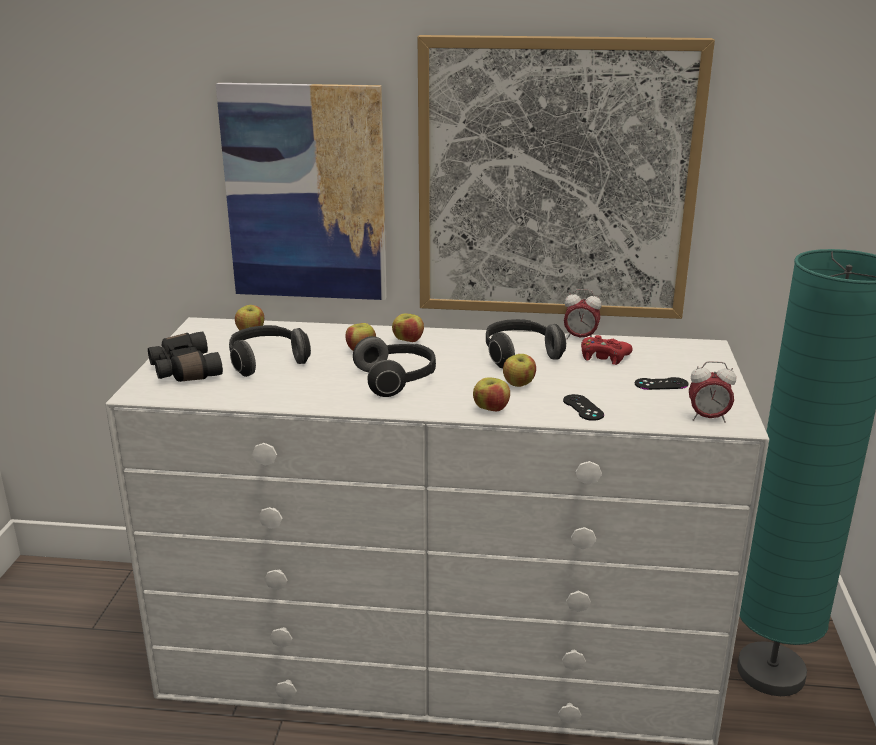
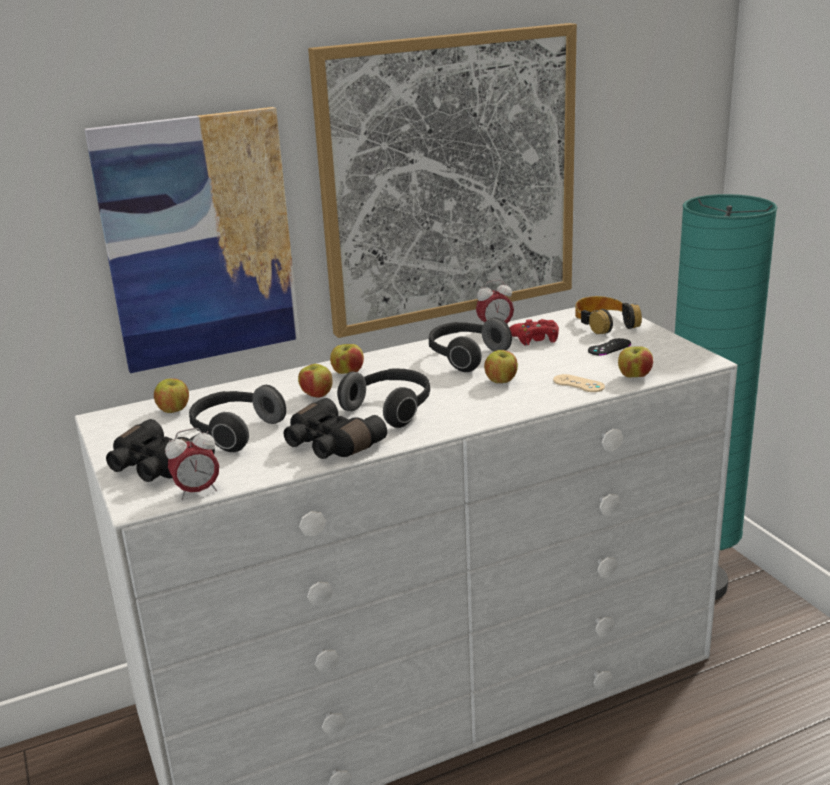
camera: 30 degrees left, 0 degrees up
apple [473,377,510,412] -> apple moved to [618,347,653,378]
black game controller [563,394,604,421] -> beige game controller [553,374,605,392]
alarm clock [689,361,736,423] -> alarm clock moved to [165,428,219,500]
none -> black binoculars [283,398,387,459]
none -> headphones [575,296,642,334]

